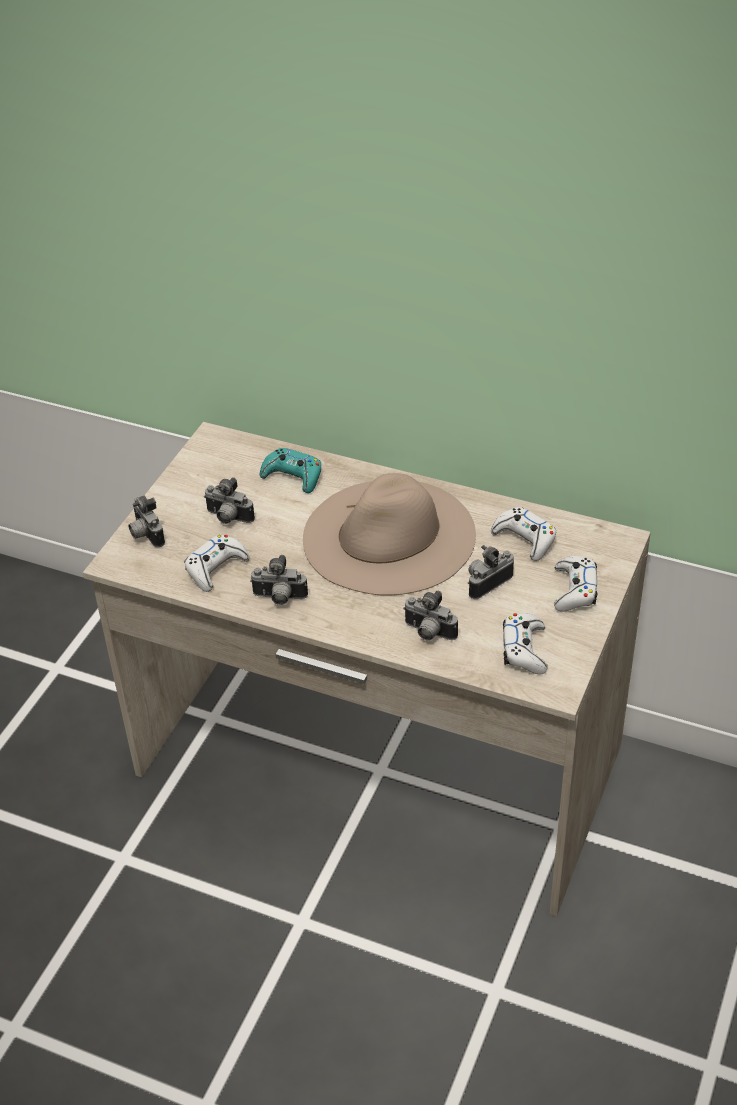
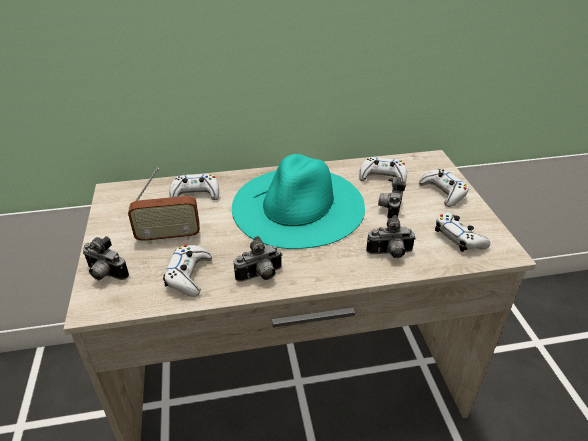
camera: 35 degrees left, 5 degrees down
camera [204,477,255,524] -> radio [128,167,200,244]
turquoise game controller [260,448,321,493] -> white game controller [169,174,219,200]
beige hat [303,473,476,596] -> turquoise hat [232,154,365,249]

